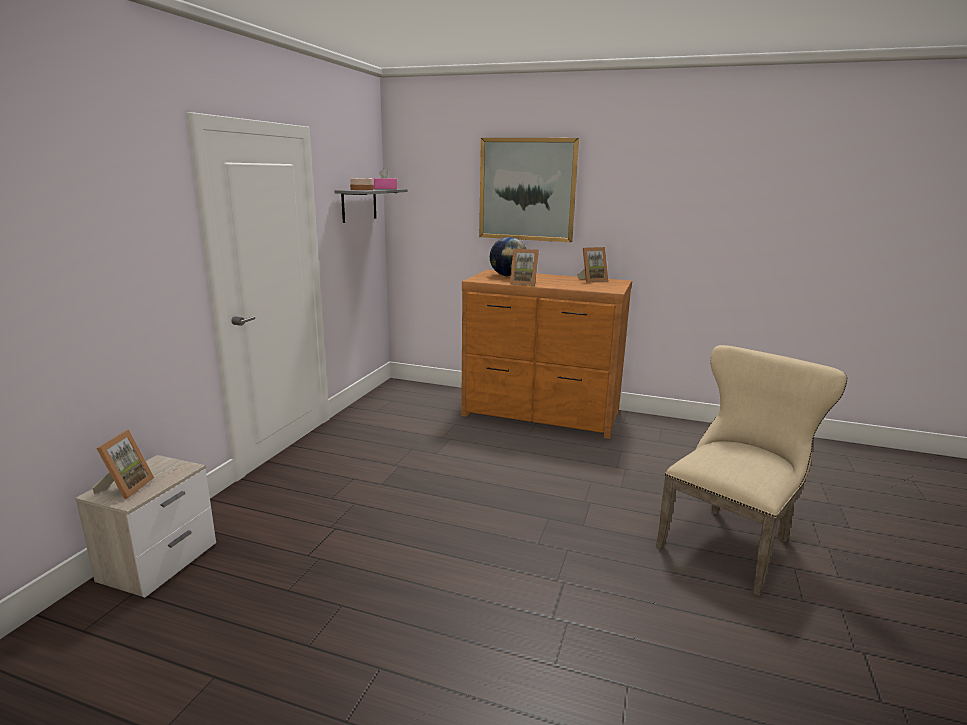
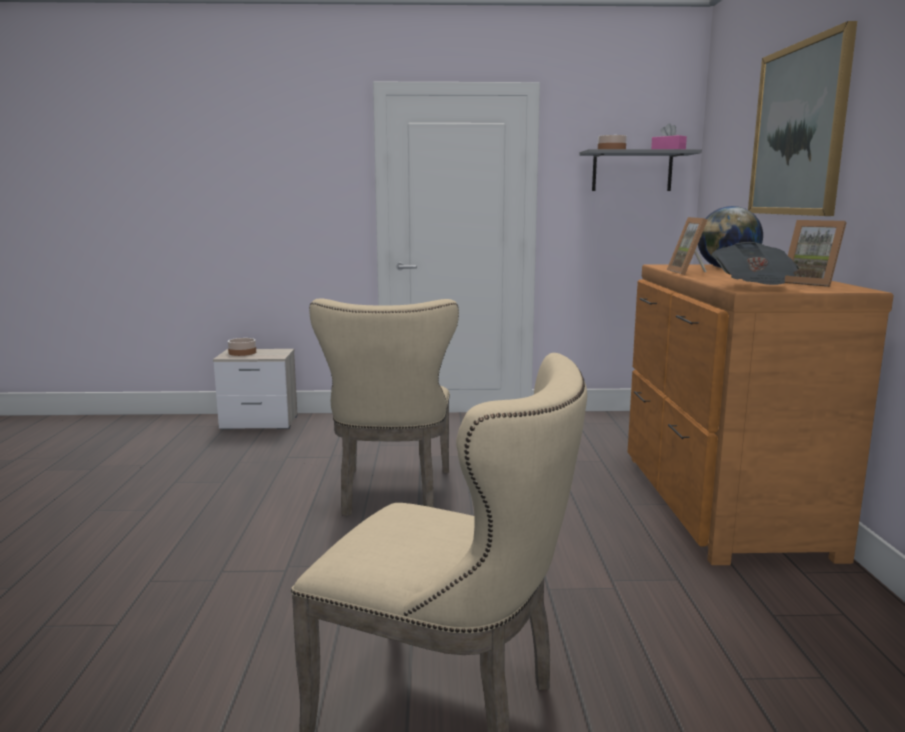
camera: 70 degrees right, 5 degrees down
picture frame [93,430,154,499] -> bowl [228,338,256,356]
none -> beige chair [309,298,459,517]
none -> newspaper [712,242,799,285]

